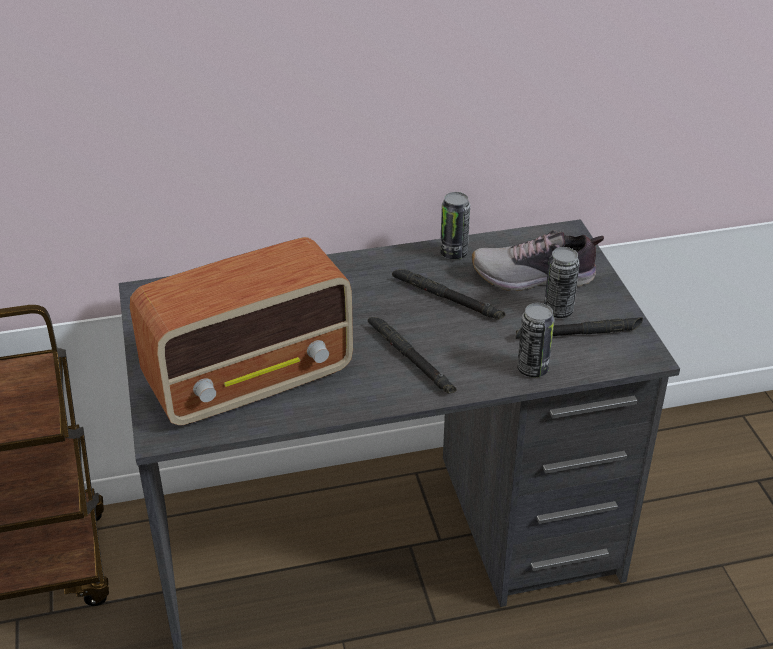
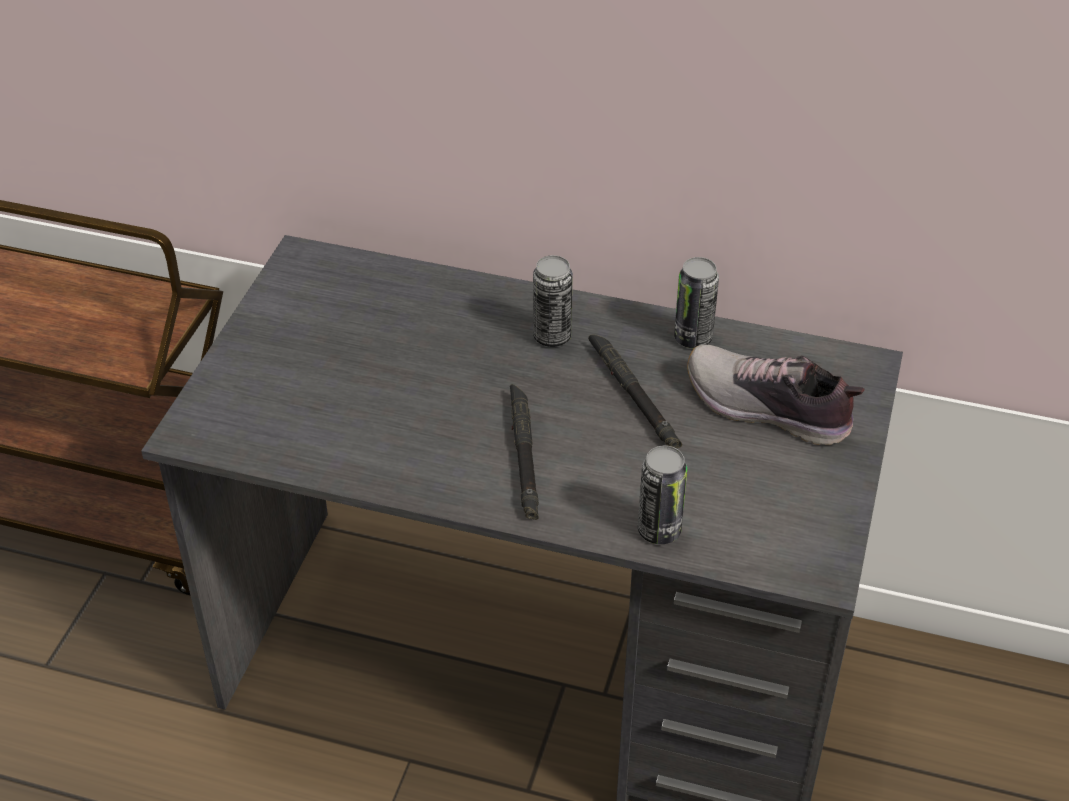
camera: 30 degrees right, 5 degrees up
radio [130,237,353,425] -> none
black flashlight [515,317,643,339] -> none
can [544,247,580,318] -> can moved to [533,255,573,347]

